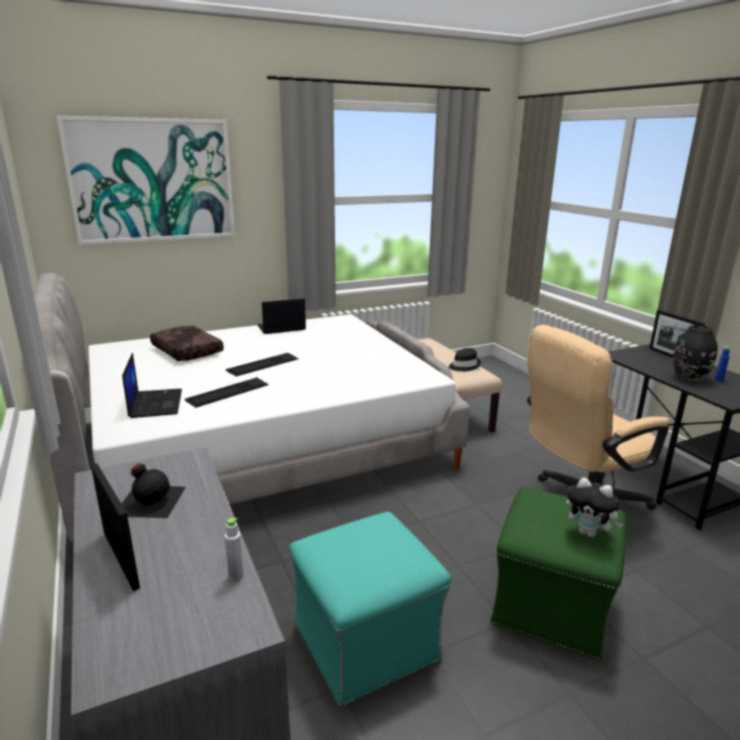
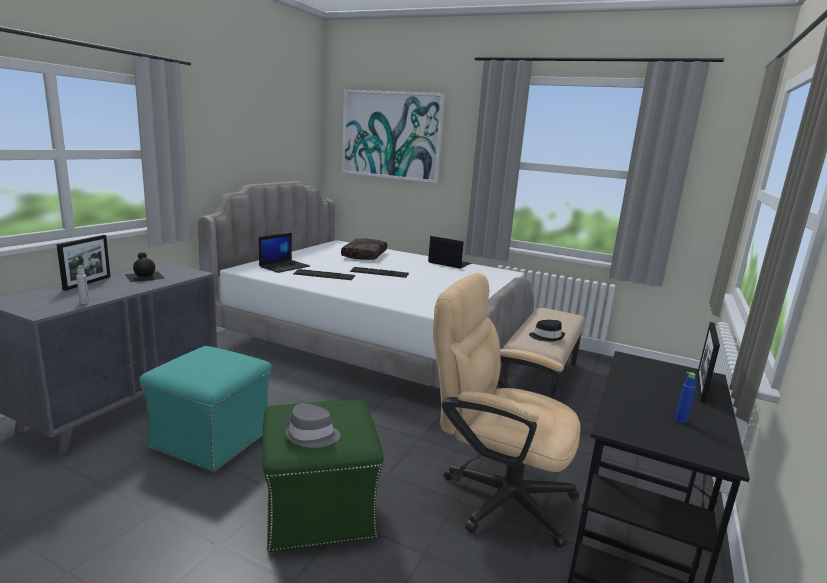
camera: 50 degrees right, 5 degrees down
plush toy [566,477,623,537] -> grey hat [284,403,341,448]
black vase [673,325,718,382] -> none

